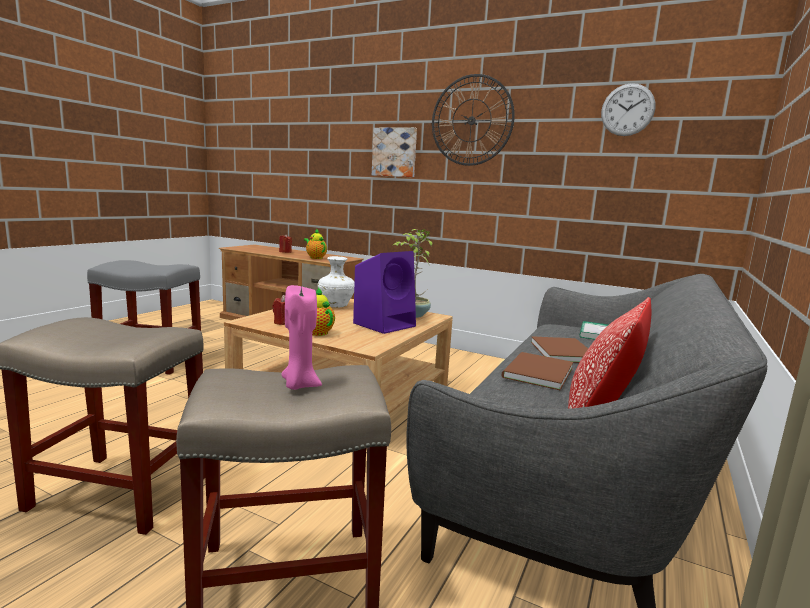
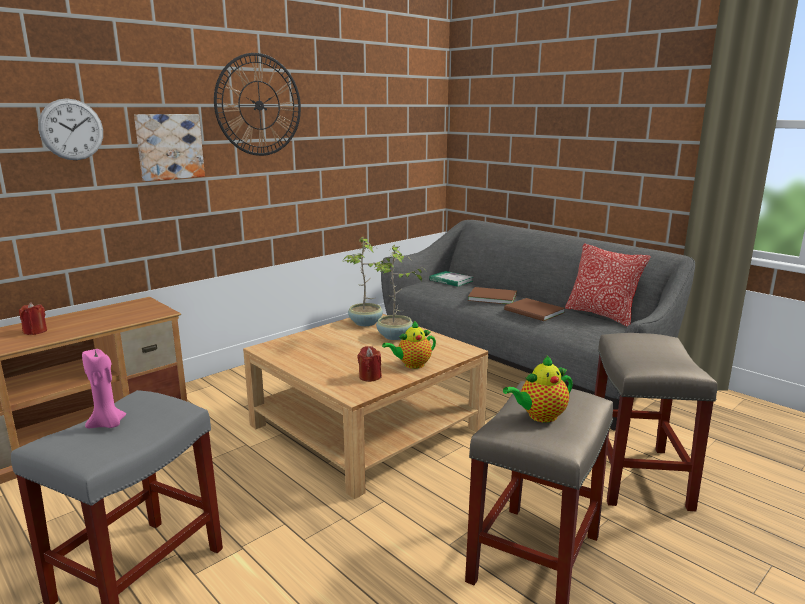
camera: 70 degrees left, 5 degrees up
pink candle [281,284,322,390] -> pink candle moved to [82,349,126,428]
teapot [304,229,327,259] -> teapot moved to [503,355,573,422]
white vase [318,256,354,308] -> none
purple speaker [353,251,416,334] -> potted plant [373,245,428,340]
wall clock [601,83,655,136] -> wall clock moved to [38,98,103,160]

